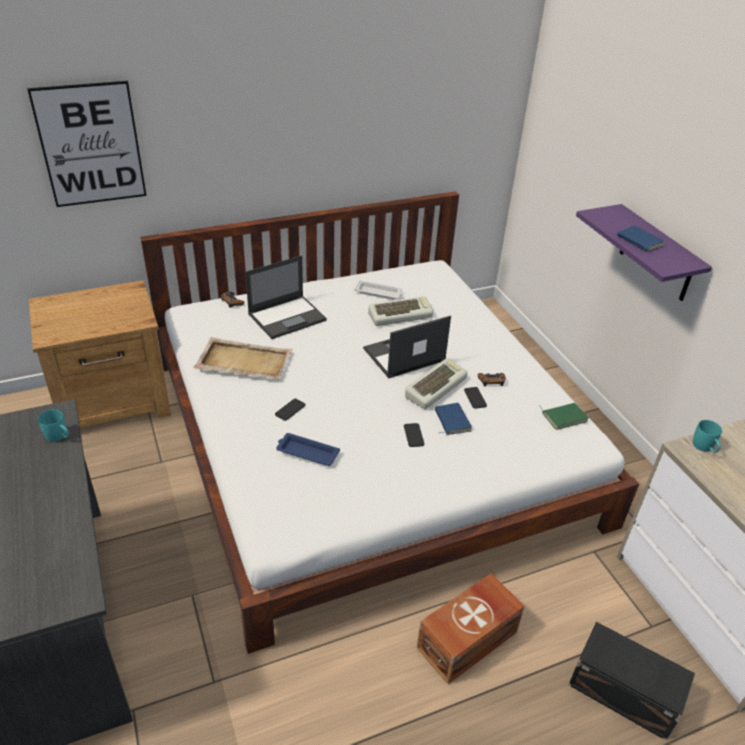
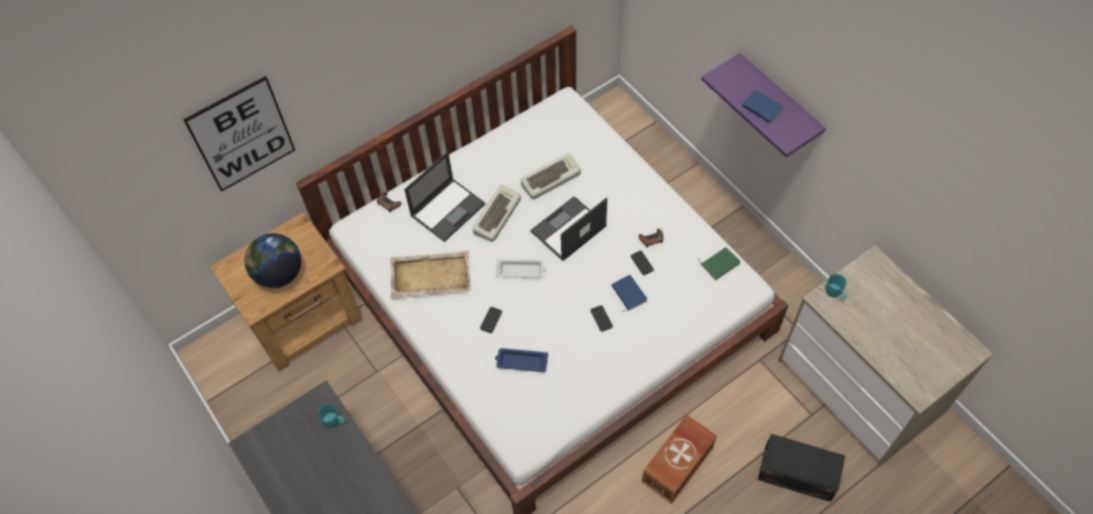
camera: 10 degrees left, 20 degrees up
white tray [354,280,402,300] -> white tray moved to [496,259,546,278]
keyboard [405,358,467,409] -> keyboard moved to [473,185,521,242]
none -> globe [245,233,301,288]

